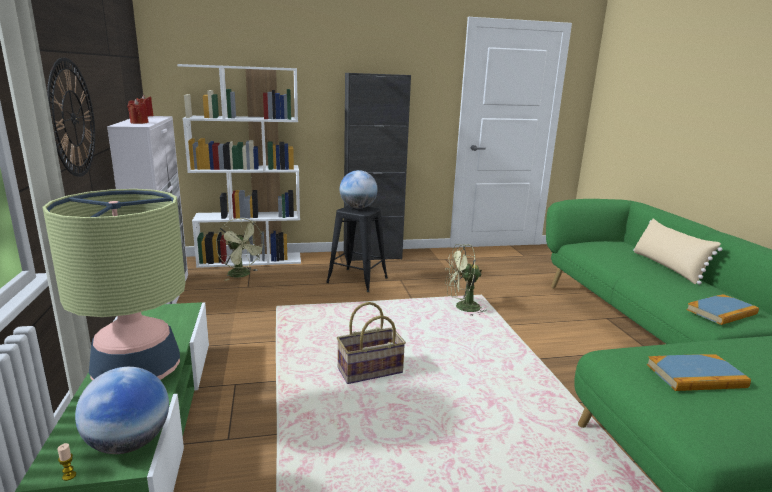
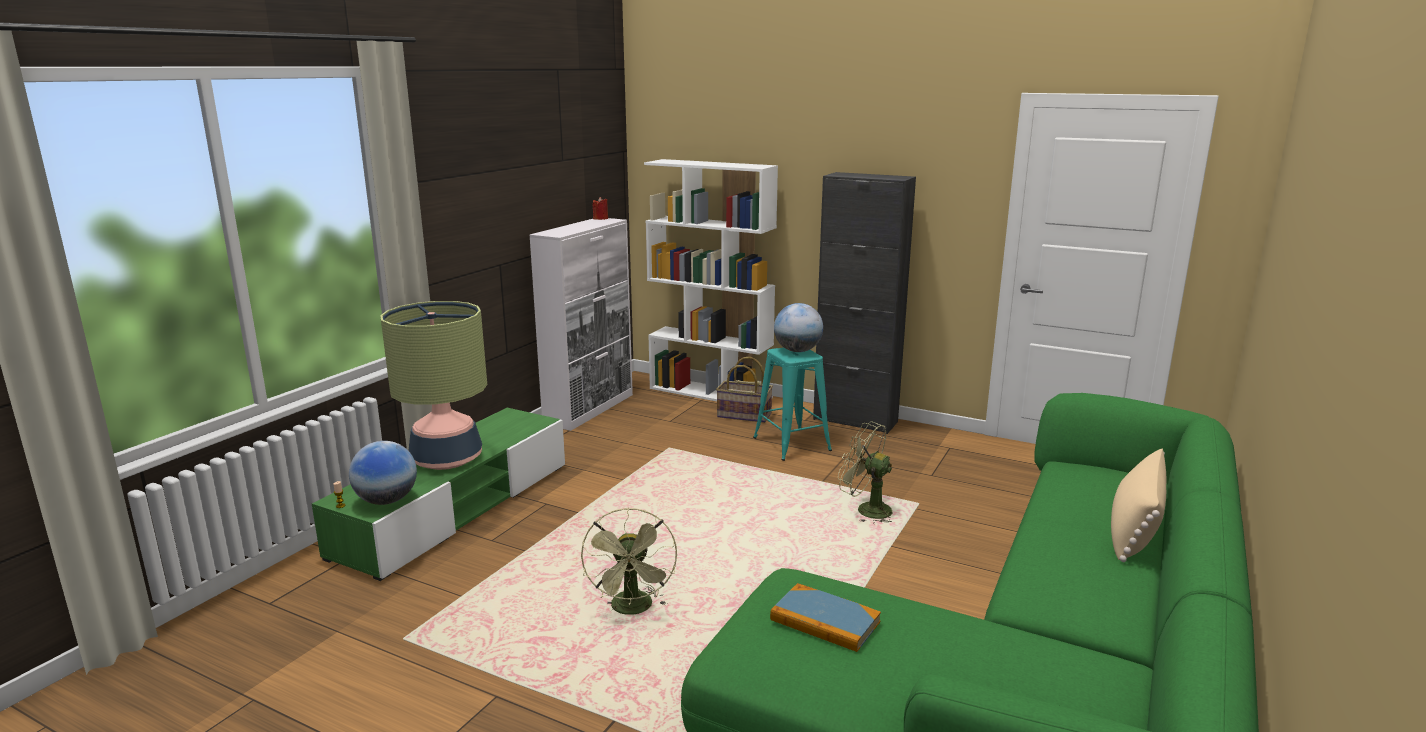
camera: 40 degrees right, 0 degrees up
wall clock [47,58,95,177] -> none
red candle [127,99,149,124] -> none
green fan [216,218,266,281] -> green fan moved to [581,507,677,615]
black stool [326,206,388,292] -> turquoise stool [753,348,832,461]
basket [337,302,406,384] -> basket moved to [716,357,773,423]
book [686,294,759,325] -> none

